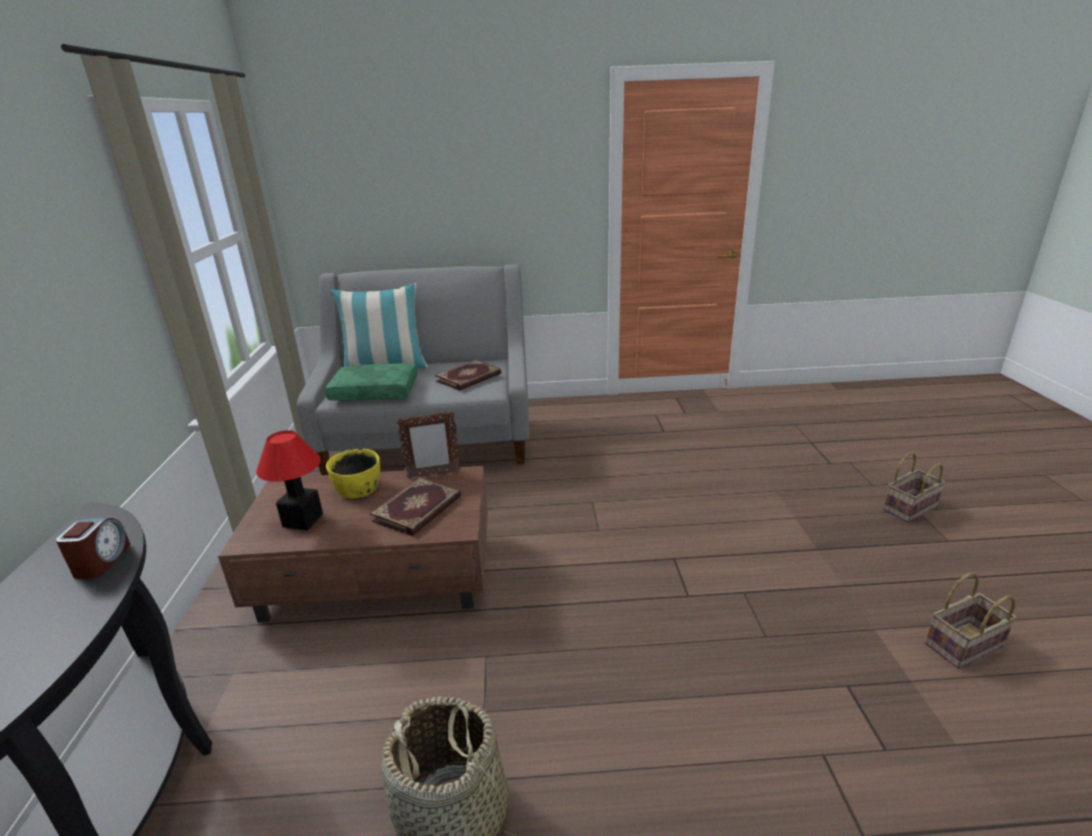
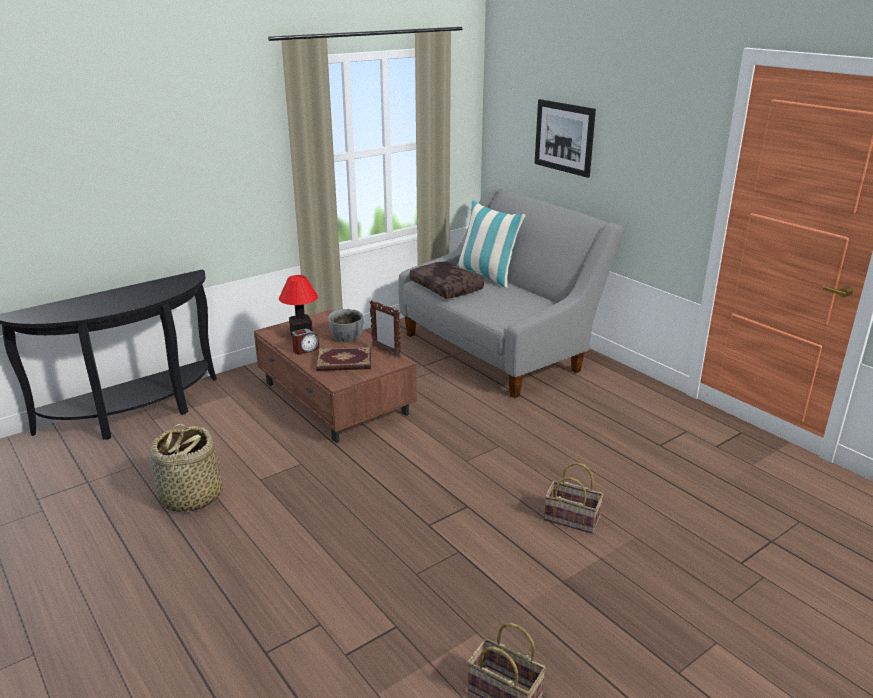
camera: 55 degrees right, 0 degrees up
alarm clock [56,518,131,579] -> alarm clock moved to [292,328,319,355]
green pillow [325,363,417,401] -> brown pillow [410,261,484,299]
yellow bowl [326,449,380,498] -> grey bowl [328,309,363,342]
book [435,360,501,391] -> none
basket [883,452,946,523] -> basket moved to [544,462,604,534]
none -> picture [535,99,596,178]

